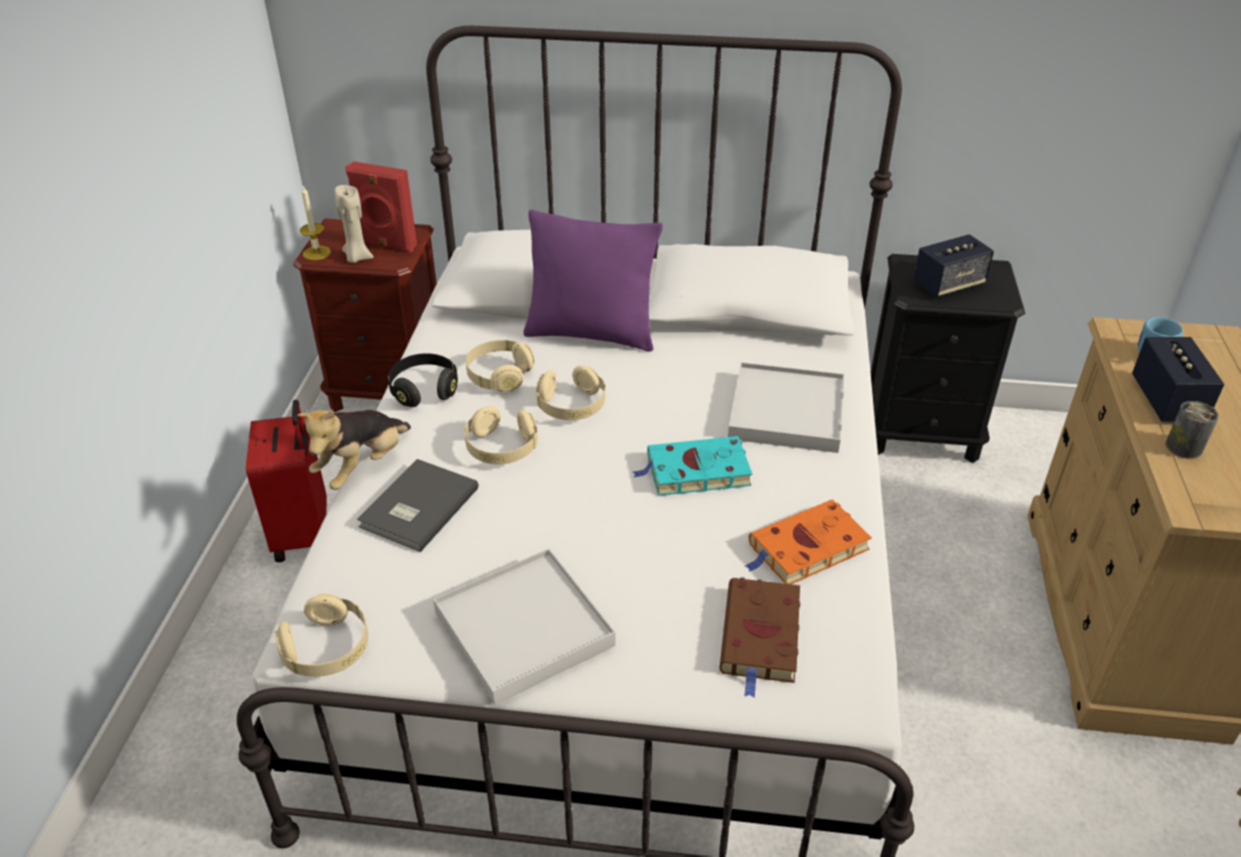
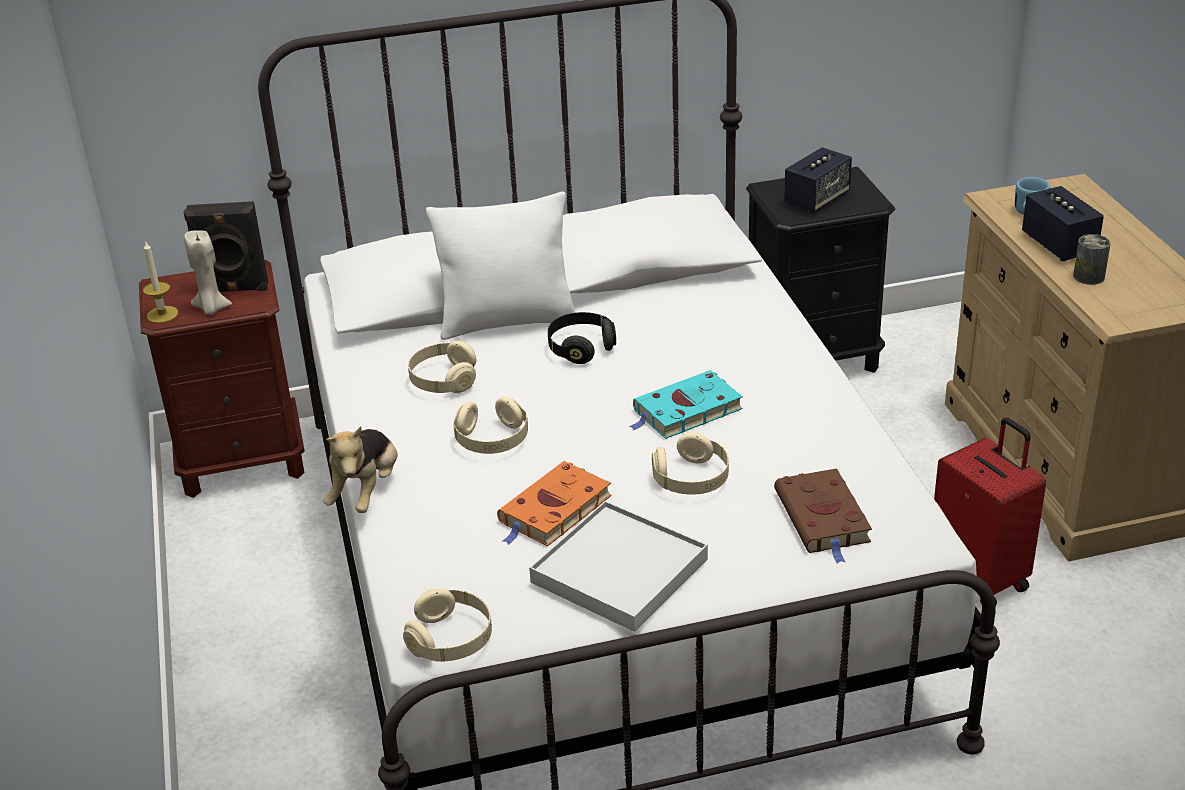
camera: 20 degrees left, 5 degrees down
red suitcase [246,400,327,563] -> red suitcase moved to [934,417,1046,605]
red speaker [345,161,417,252] -> black speaker [184,201,268,292]
grey book [357,459,479,552] -> none
black headphones [388,353,458,407] -> black headphones moved to [548,312,616,364]
purple pillow [523,209,663,351] -> white pillow [426,192,576,340]
beige headphones [536,365,605,420] -> beige headphones moved to [652,433,729,495]
white tray [728,362,845,453] -> none
orange book [745,499,872,584] -> orange book moved to [497,461,611,546]

